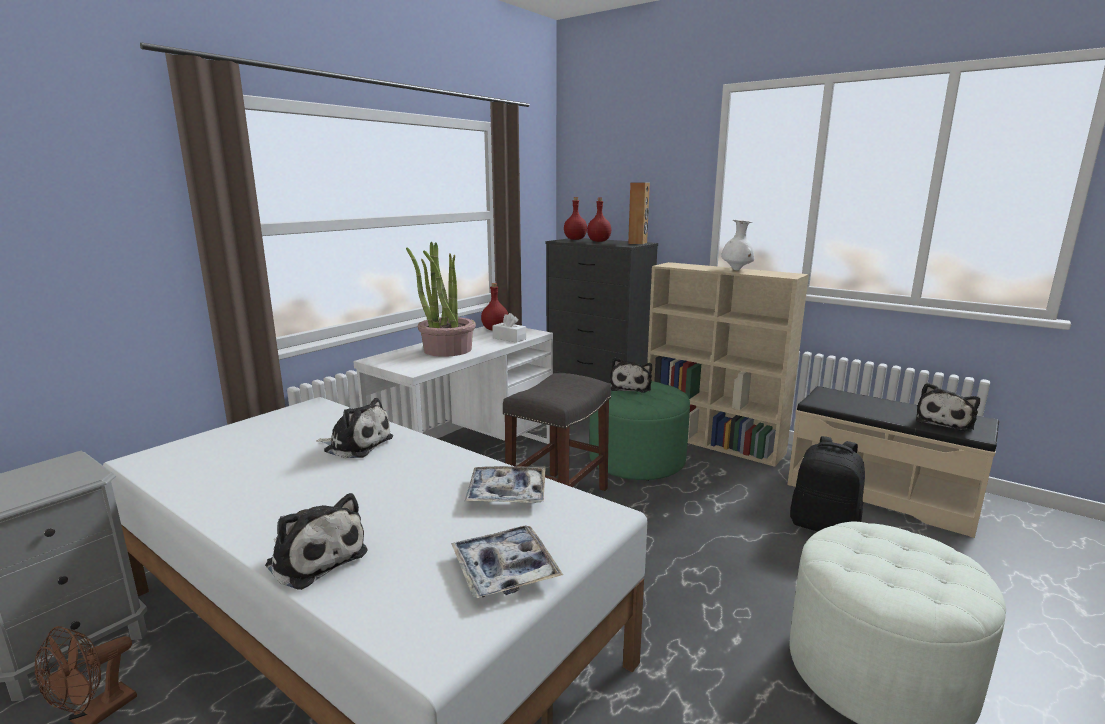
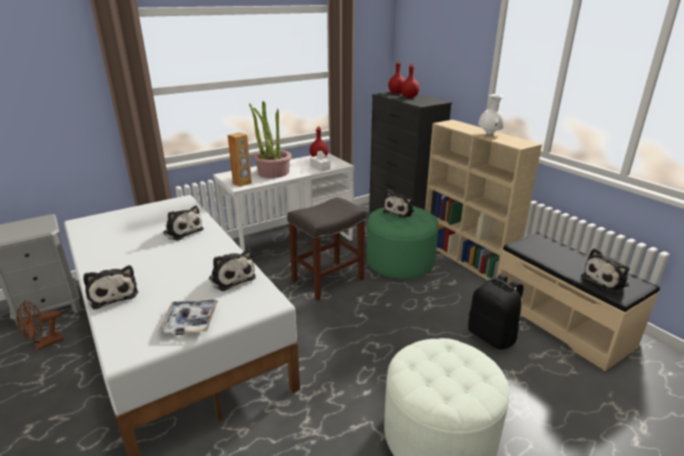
camera: 20 degrees right, 10 degrees up
tray [465,466,546,503] -> plush toy [209,249,256,291]
brown speaker [628,183,650,244] -> brown speaker moved to [228,133,252,187]

